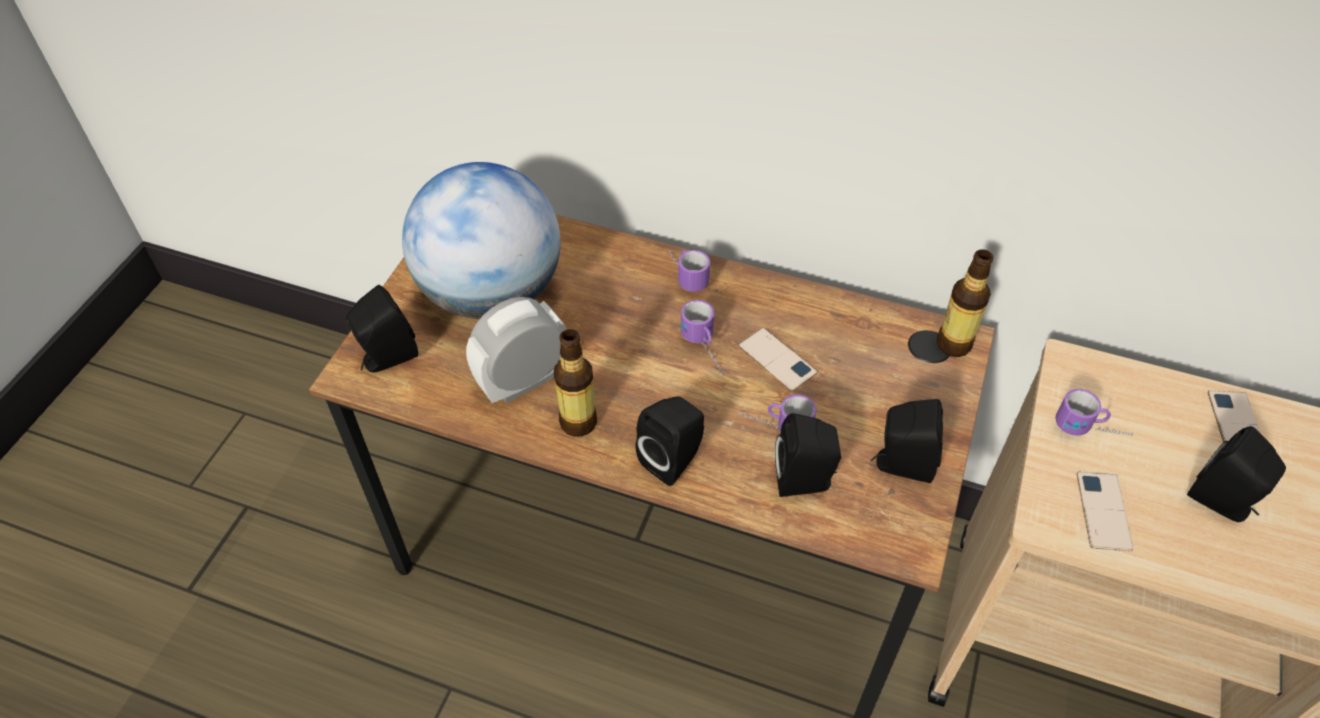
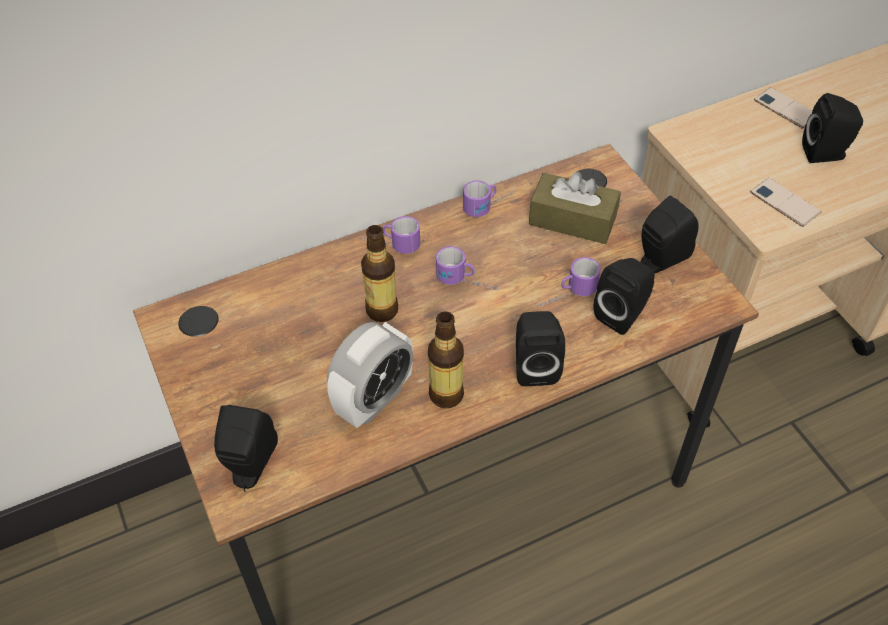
camera: 45 degrees left, 0 degrees up
globe [402,162,561,319] -> none
alarm clock [466,297,567,403] -> alarm clock turned 150 degrees counterclockwise [327,322,413,428]
phone [738,328,817,391] -> none
bottle [937,249,994,357] -> bottle moved to [361,225,398,322]
mug [1055,389,1133,436] -> mug moved to [463,180,513,217]
none -> brown tissue box [529,172,621,244]

